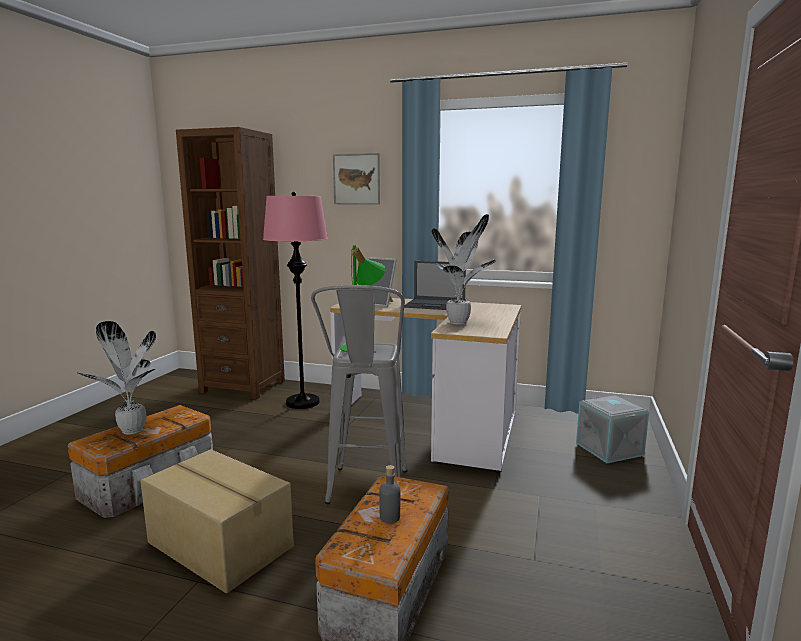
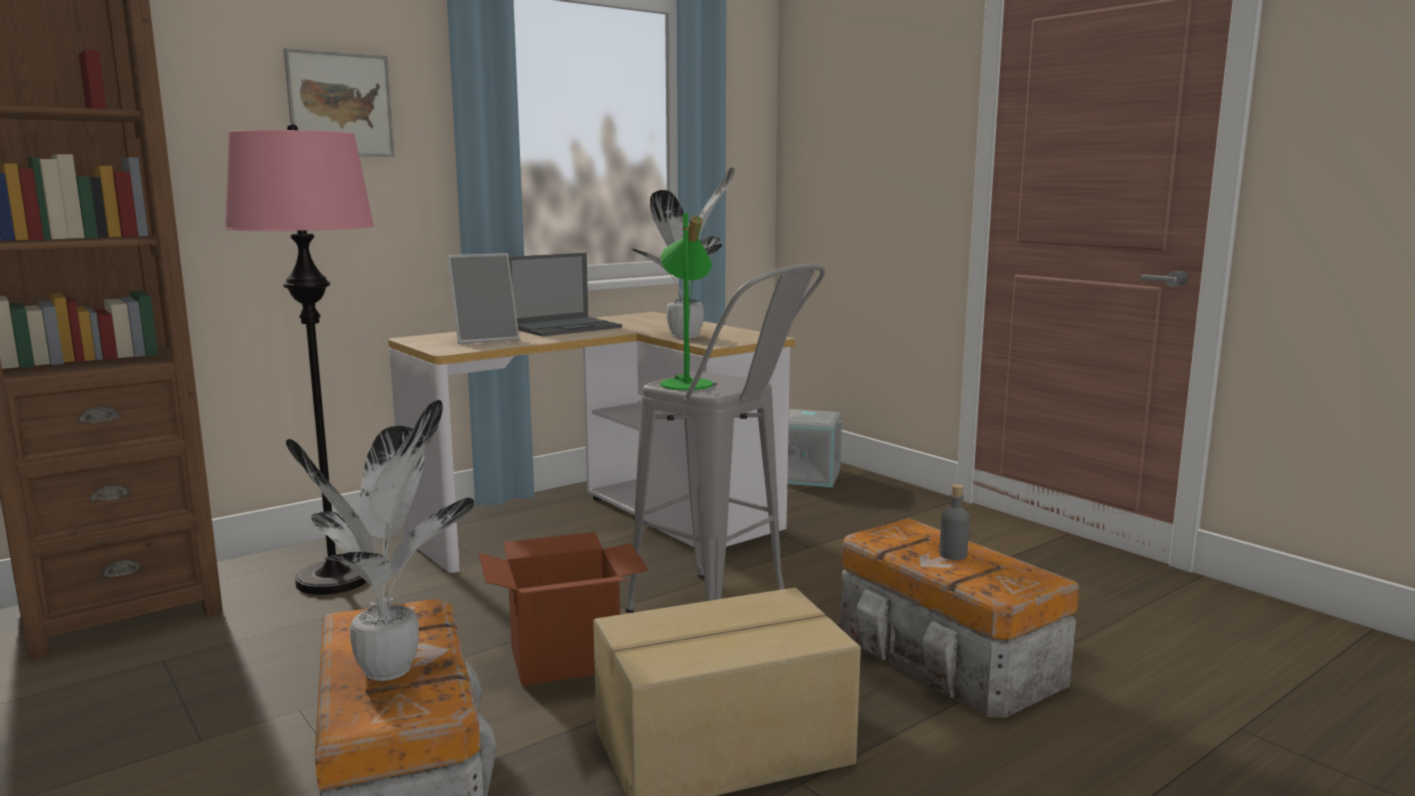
camera: 55 degrees left, 0 degrees up
none -> cardboard box [479,532,648,686]

